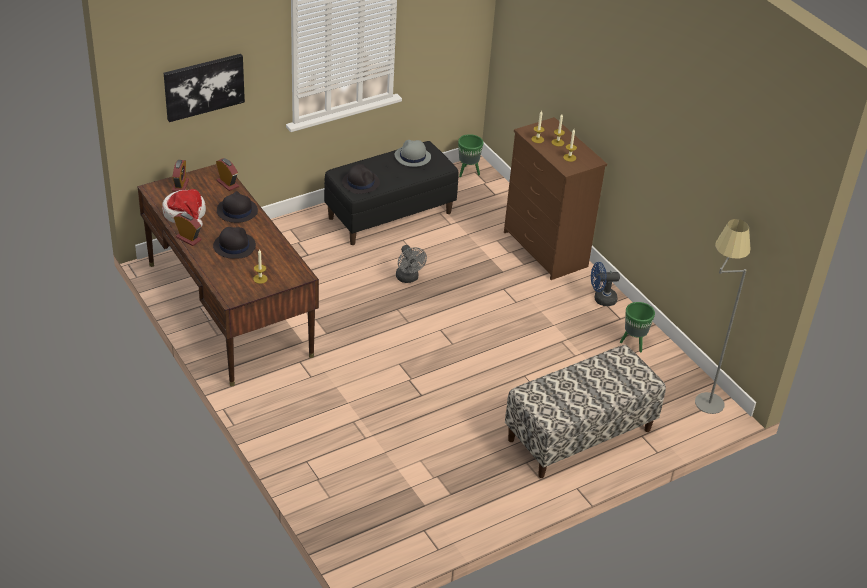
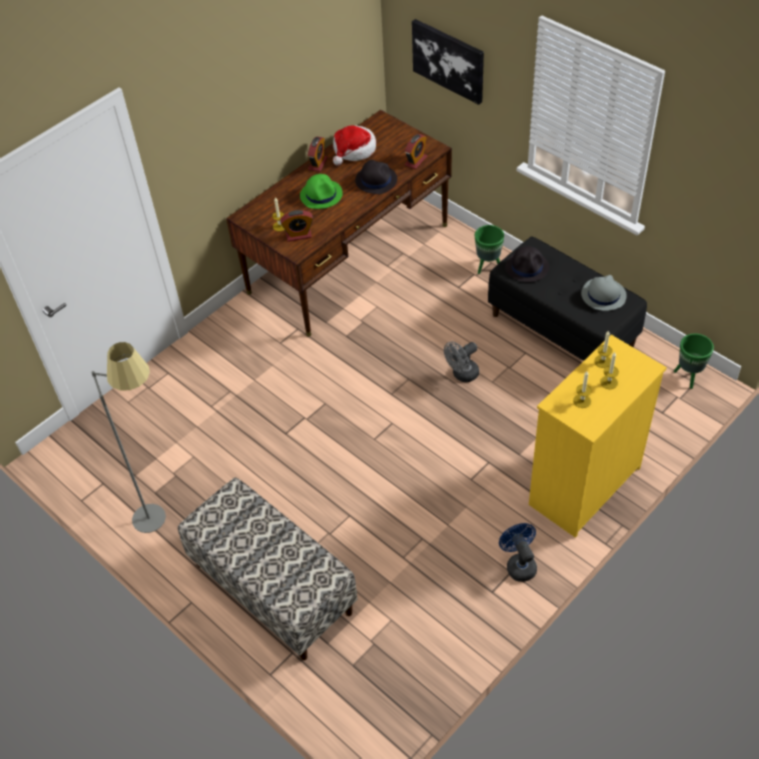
camera: 80 degrees right, 10 degrees up
alarm clock [172,160,189,192] -> alarm clock moved to [280,210,313,242]
black hat [213,227,256,259] -> green hat [300,174,343,209]
brown dresser [504,117,607,280] -> yellow dresser [529,335,667,538]
green planter [620,302,655,353] -> green planter moved to [475,225,504,274]
grey floor lamp [695,219,751,414] -> grey floor lamp moved to [91,342,166,533]

